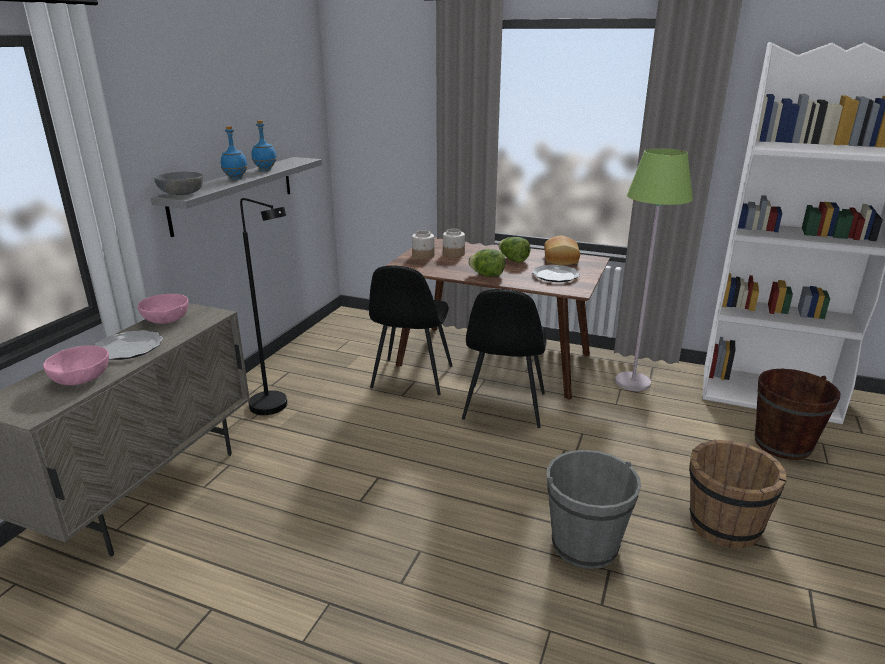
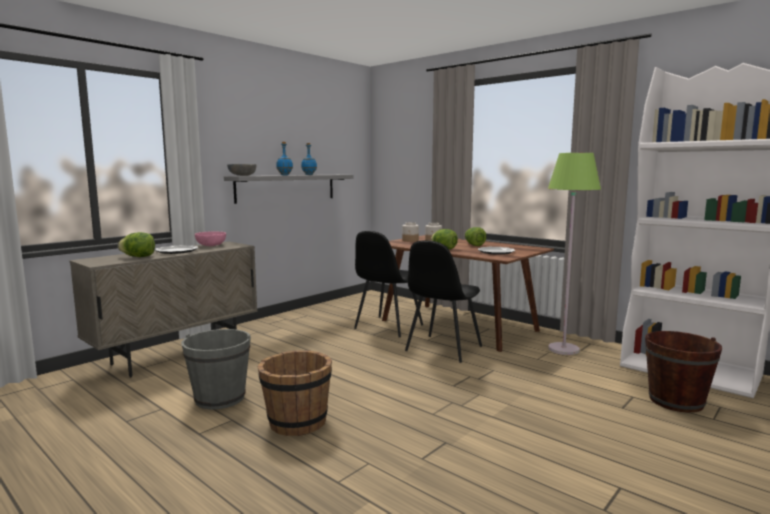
camera: 20 degrees right, 15 degrees down
pink bowl [43,345,109,385] -> lettuce [118,232,155,257]
black floor lamp [240,198,287,415] -> none
bread [544,236,580,265] -> none
grey bucket [547,450,641,569] -> grey bucket moved to [181,329,251,410]
brown bucket [689,440,786,549] -> brown bucket moved to [257,350,332,436]

